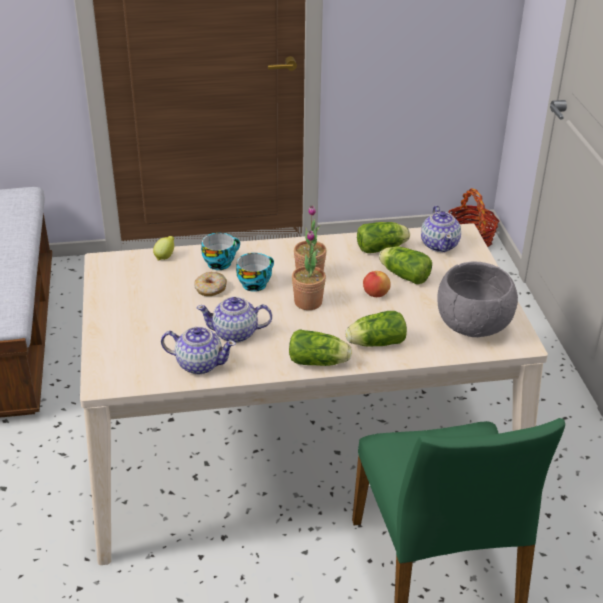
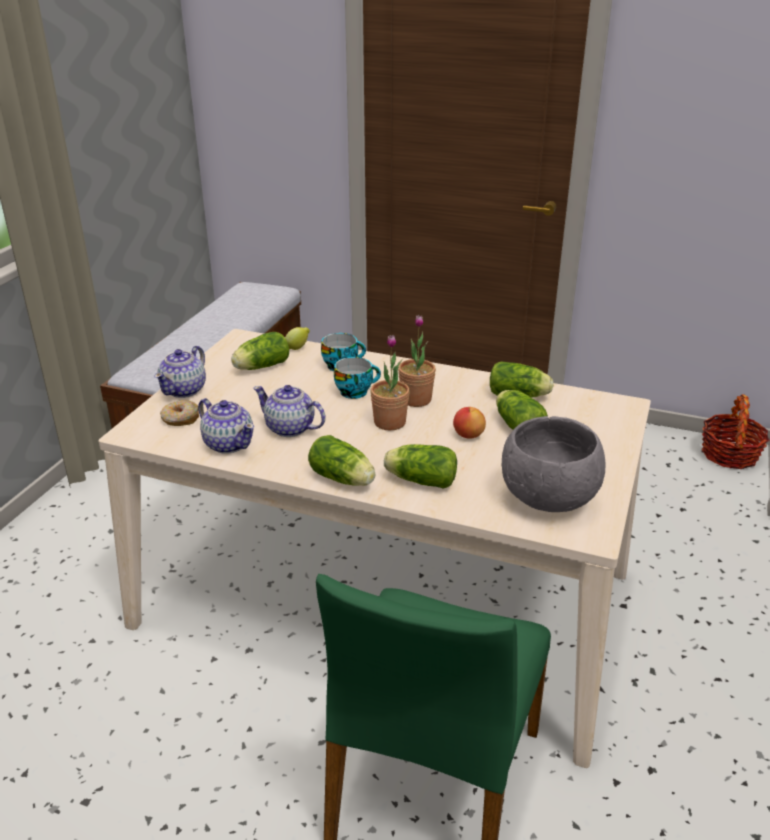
camera: 30 degrees right, 5 degrees down
donut [194,272,227,296] -> donut moved to [160,400,199,426]
teapot [421,206,461,252] -> teapot moved to [154,346,206,398]
none -> lettuce [231,332,289,370]

